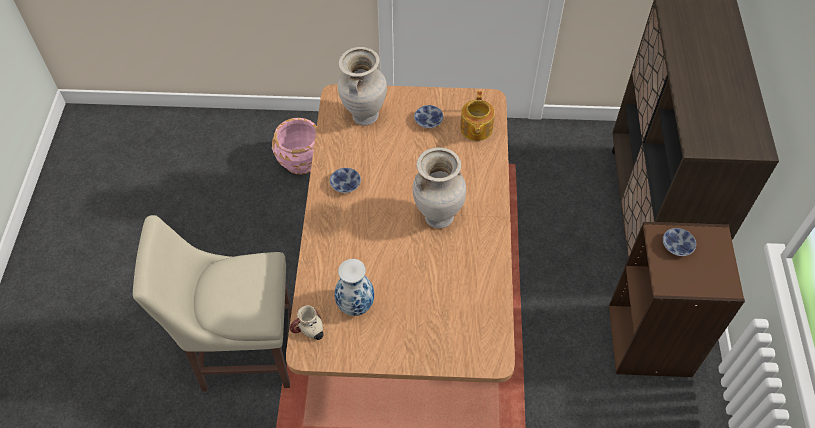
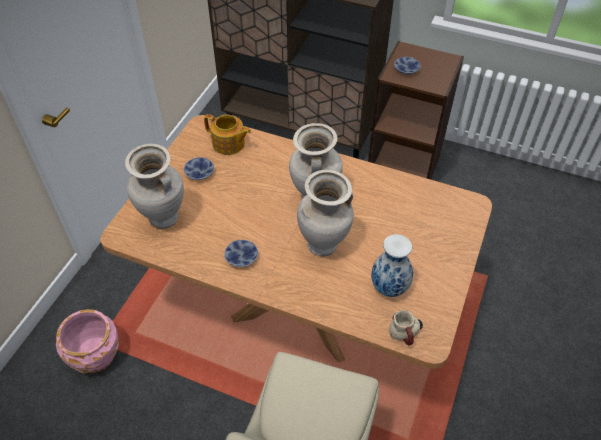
camera: 70 degrees left, 5 degrees down
none -> beige vase [297,170,354,256]

